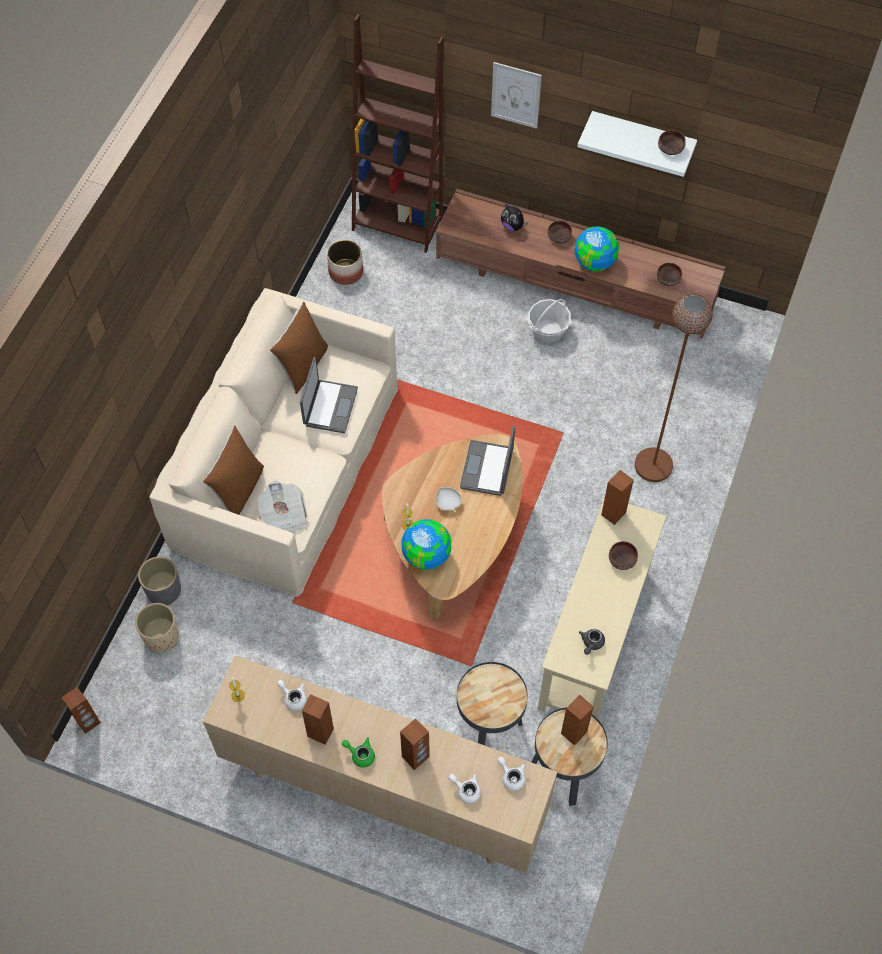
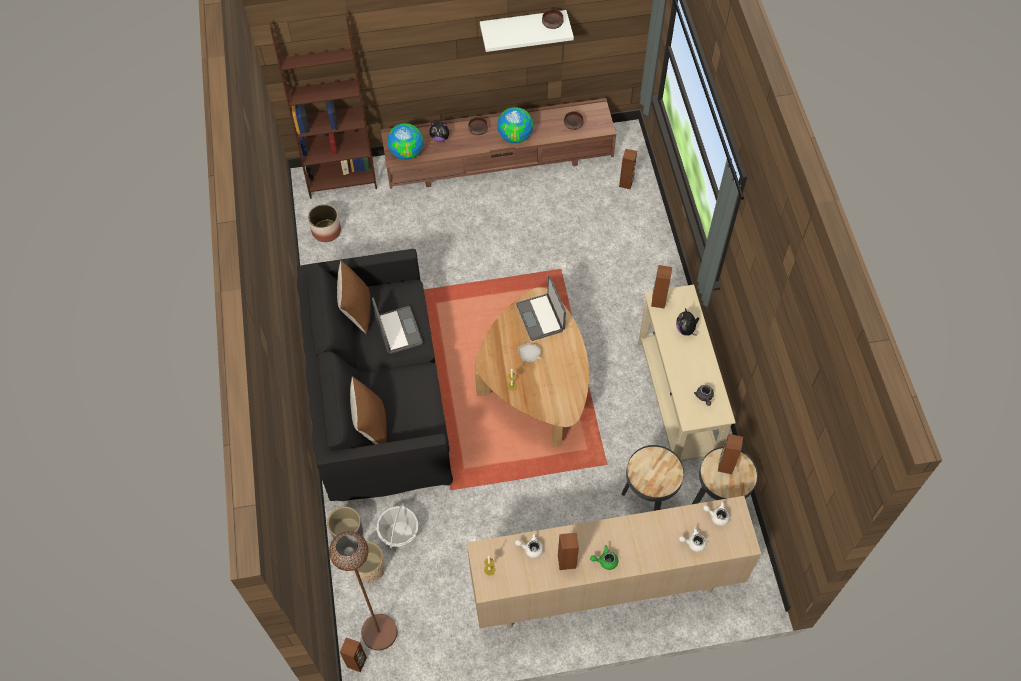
camera: 30 degrees left, 0 degrees up
beige sofa [149,288,398,597] -> black sofa [297,249,453,501]
newspaper [258,481,308,534] -> none
brown speaker [400,718,430,770] -> brown speaker moved to [619,149,637,189]
globe [402,519,451,570] -> globe moved to [387,123,423,160]
picture [491,62,542,129] -> none
basket [527,299,571,343] -> basket moved to [377,503,418,548]
brown bowl [609,541,638,570] -> plush toy [676,308,699,336]
brown floor lamp [635,294,713,482] -> brown floor lamp moved to [329,531,397,650]

